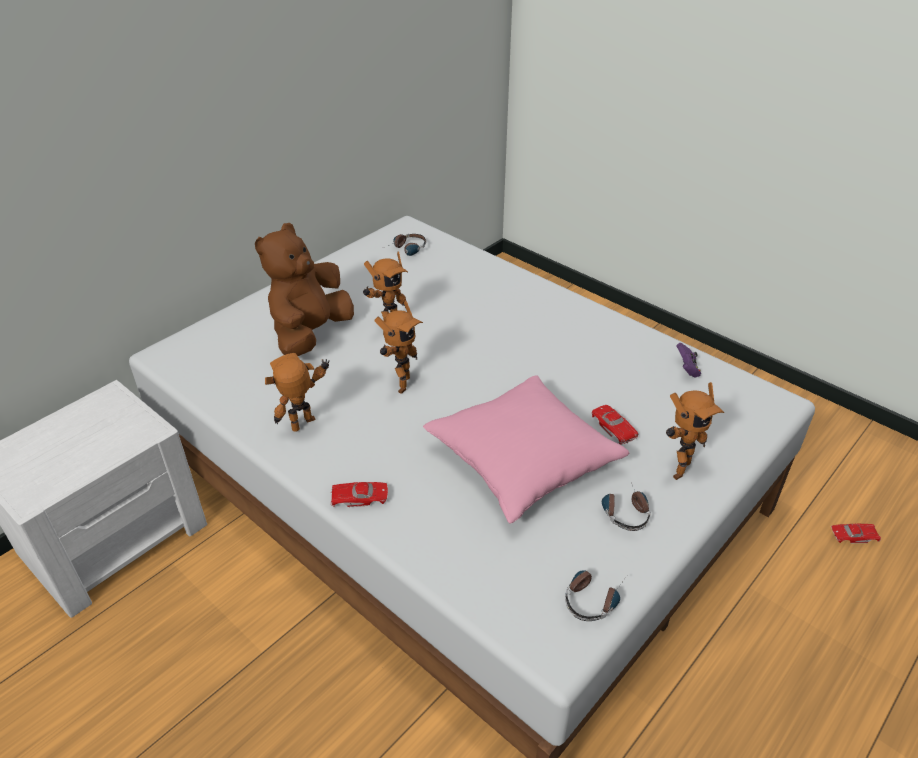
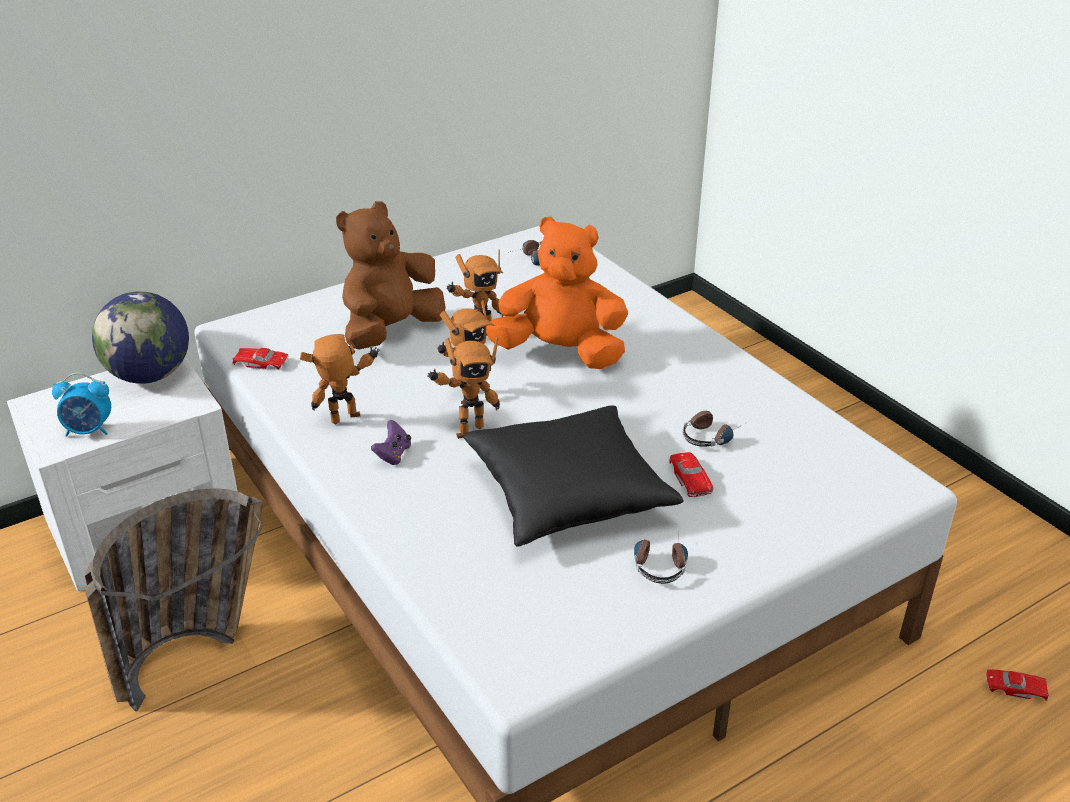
camera: 15 degrees right, 5 degrees down
red toy car [330,482,388,507] -> red toy car moved to [232,348,289,370]
pink pillow [423,375,629,524] -> black pillow [463,405,684,547]
headphones [565,570,627,621] -> headphones moved to [682,411,742,447]
toy robot [666,382,725,480] -> toy robot moved to [427,336,500,439]
purple game controller [676,343,701,378] -> purple game controller moved to [371,420,411,465]
none -> alarm clock [52,372,111,437]
none -> basket [84,488,264,712]
none -> globe [92,291,189,384]
none -> orange plush toy [486,216,628,369]

